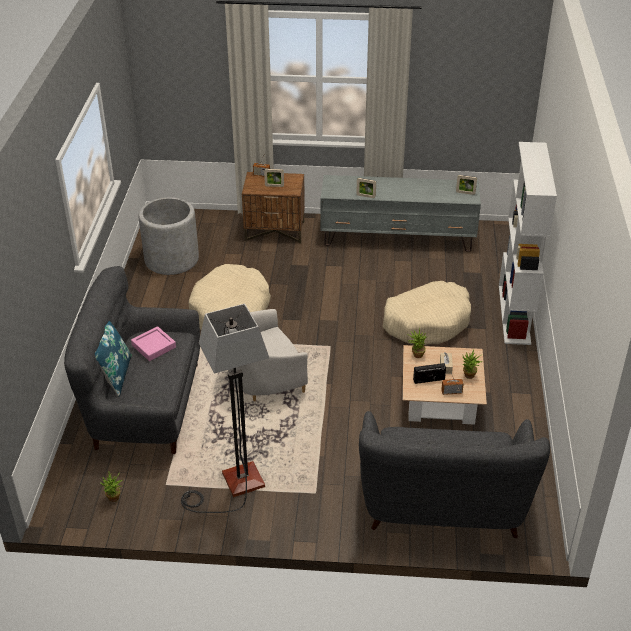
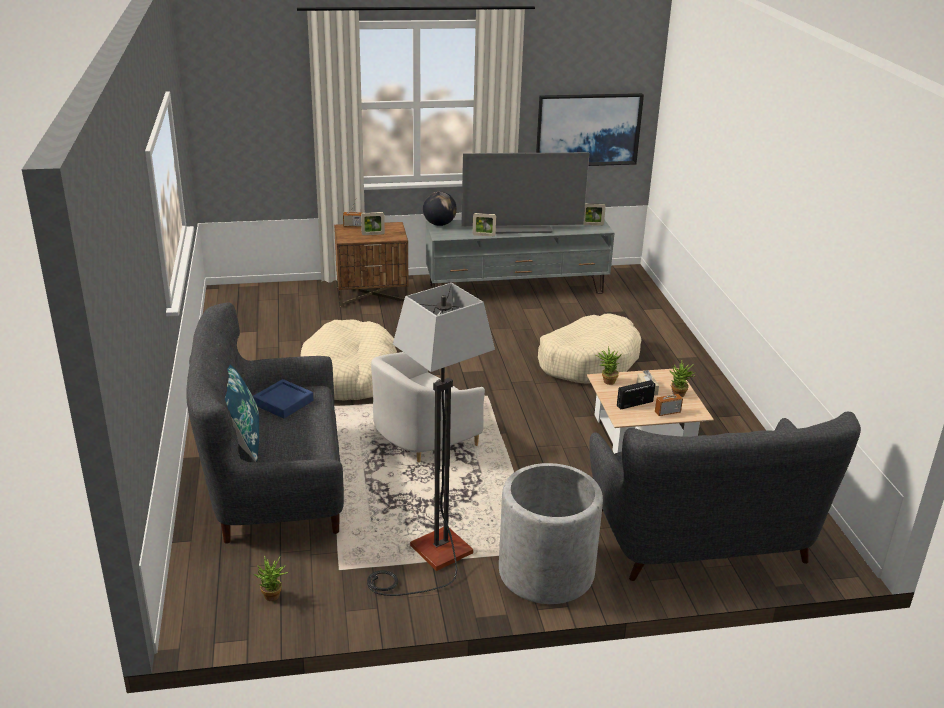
camera: 15 degrees left, 10 degrees down
pink tray [131,326,176,361] -> blue tray [253,379,313,419]
grey planter [138,197,199,275] -> grey planter moved to [499,463,603,604]
white bookcase [499,142,557,345] -> none
none -> globe [423,192,457,226]
none -> television [461,152,590,234]
none -> picture [536,93,644,166]

